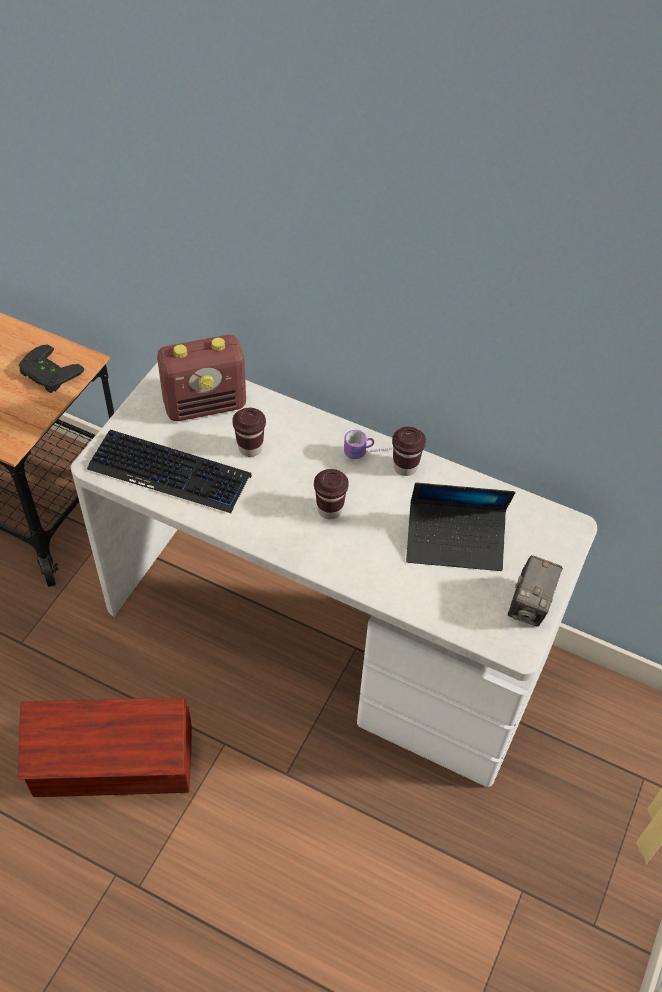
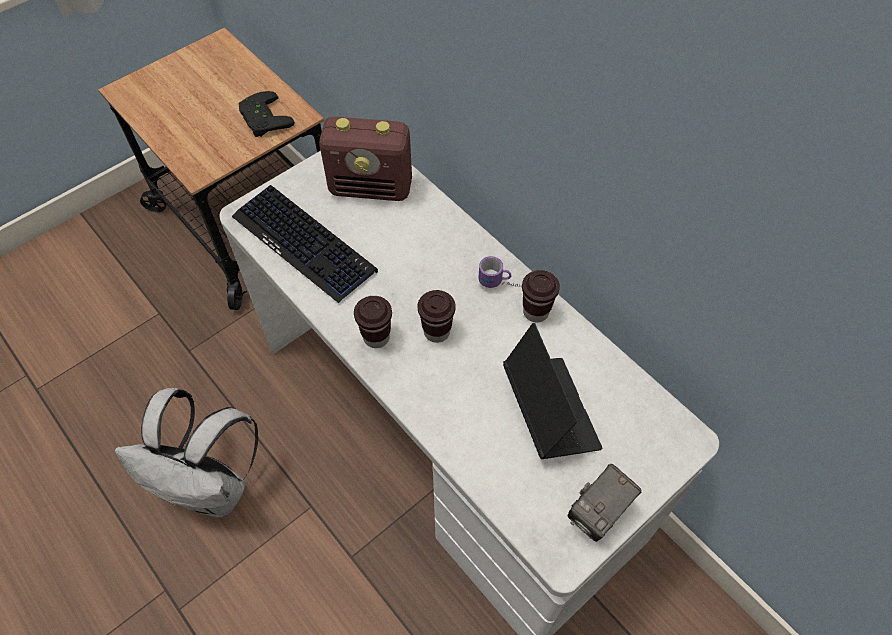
camera: 25 degrees right, 5 degrees up
brown storage box [18,698,192,797] -> white backpack [115,388,258,518]
brown cup [232,408,266,457] -> brown cup moved to [354,296,392,348]
laptop [406,483,515,571] -> laptop turned 135 degrees counterclockwise [503,323,602,459]

